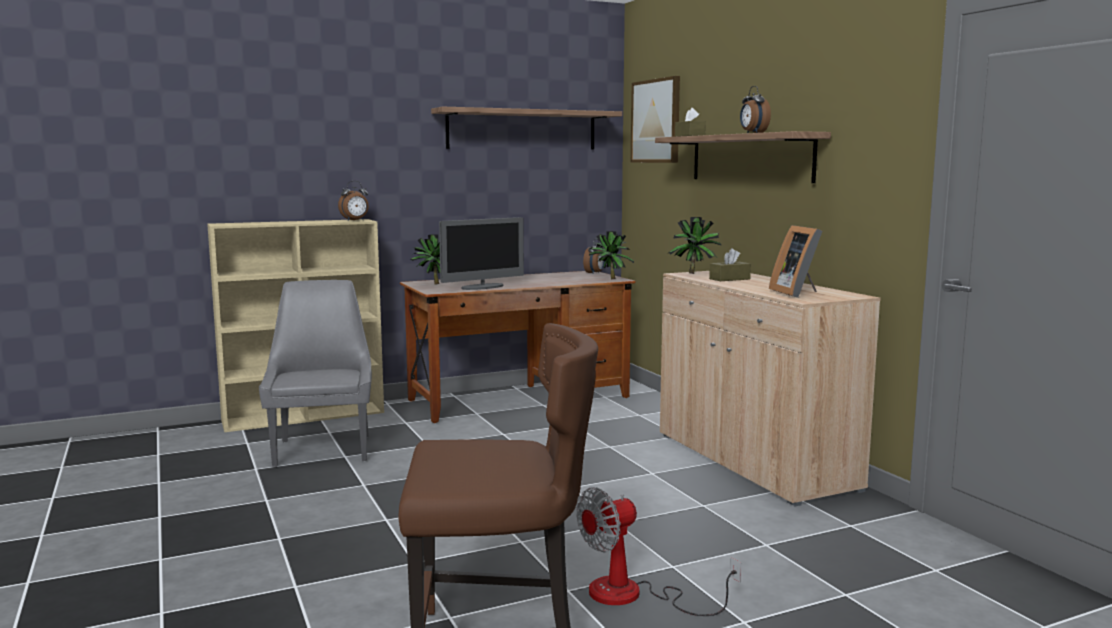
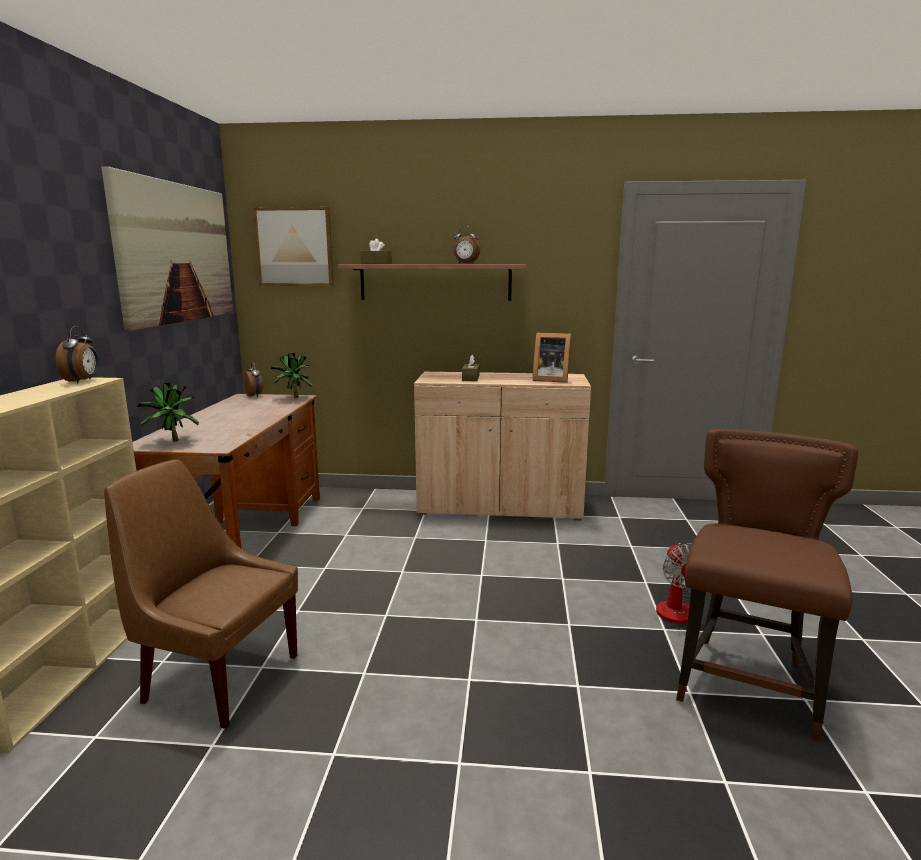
camera: 60 degrees left, 5 degrees up
grey chair [259,280,372,467] -> brown chair [104,459,298,729]
shelf [431,107,622,150] -> picture [101,167,233,331]
monitor [439,217,524,290] -> none
potted plant [668,217,722,274] -> none

